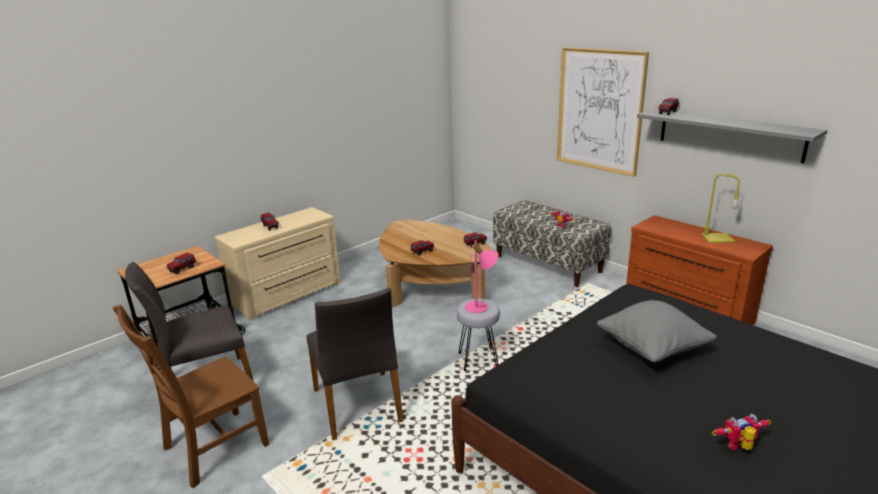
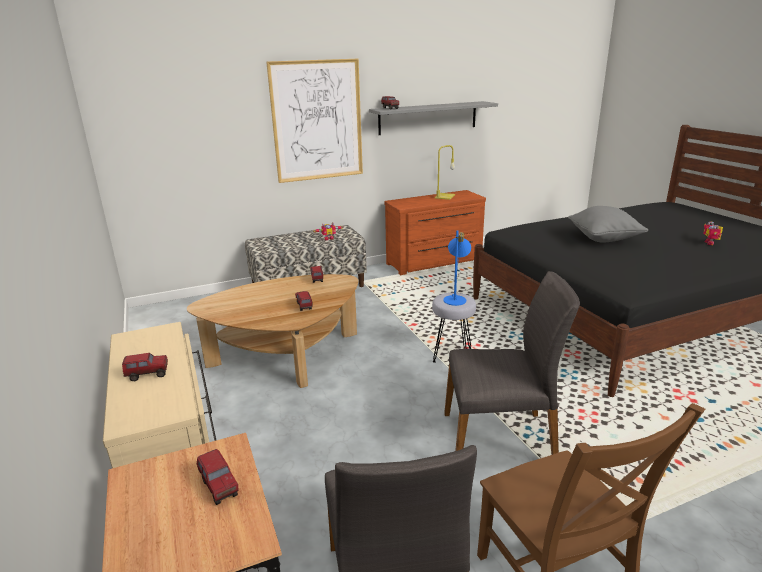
camera: 70 degrees left, 0 degrees up
pink table lamp [465,241,499,313] -> blue table lamp [443,230,471,306]

